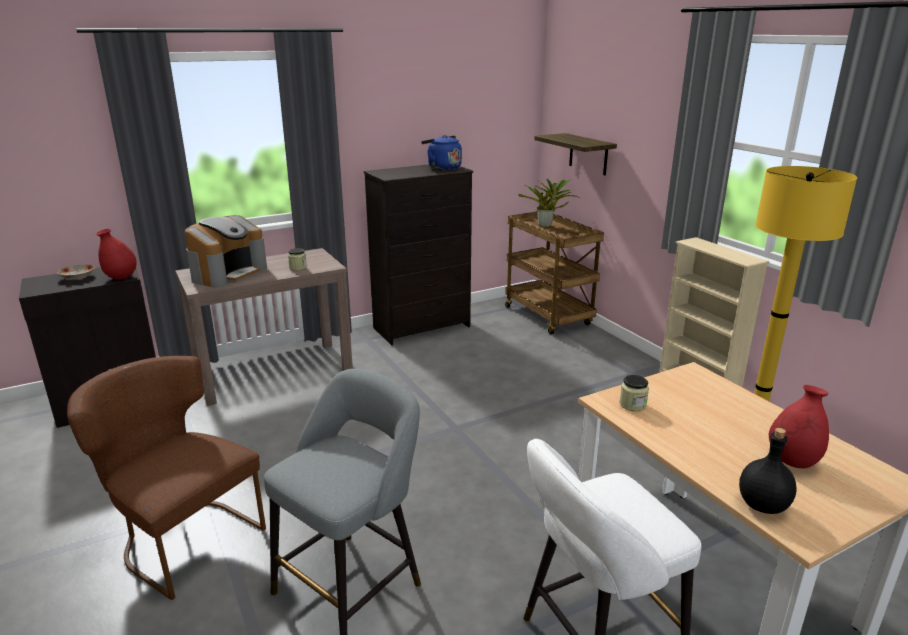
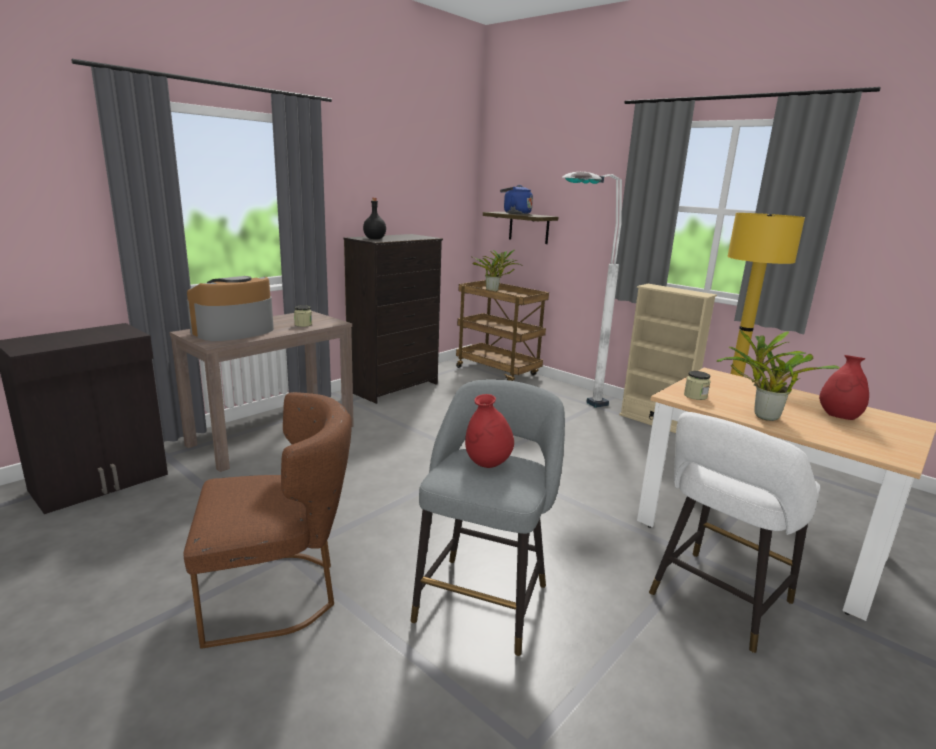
camera: 20 degrees left, 5 degrees down
plate [57,264,95,280] -> none
brown chair [67,356,266,600] -> brown chair turned 150 degrees clockwise [183,392,352,649]
red vase [96,229,136,280] -> red vase moved to [465,394,514,468]
coffee machine [185,215,267,288] -> coffee machine turned 150 degrees counterclockwise [187,276,274,341]
blue kettle [421,135,462,170] -> blue kettle moved to [500,185,533,214]
black bottle [739,428,797,514] -> black bottle moved to [363,198,386,239]
none -> white floor lamp [562,172,622,408]
none -> potted plant [716,329,840,421]

